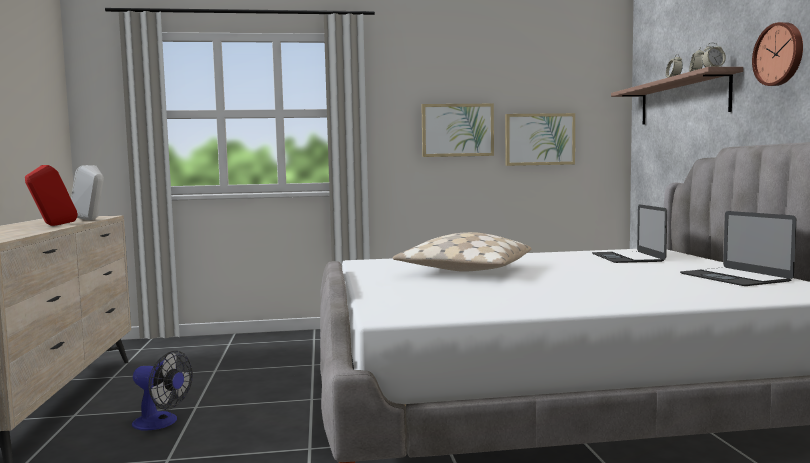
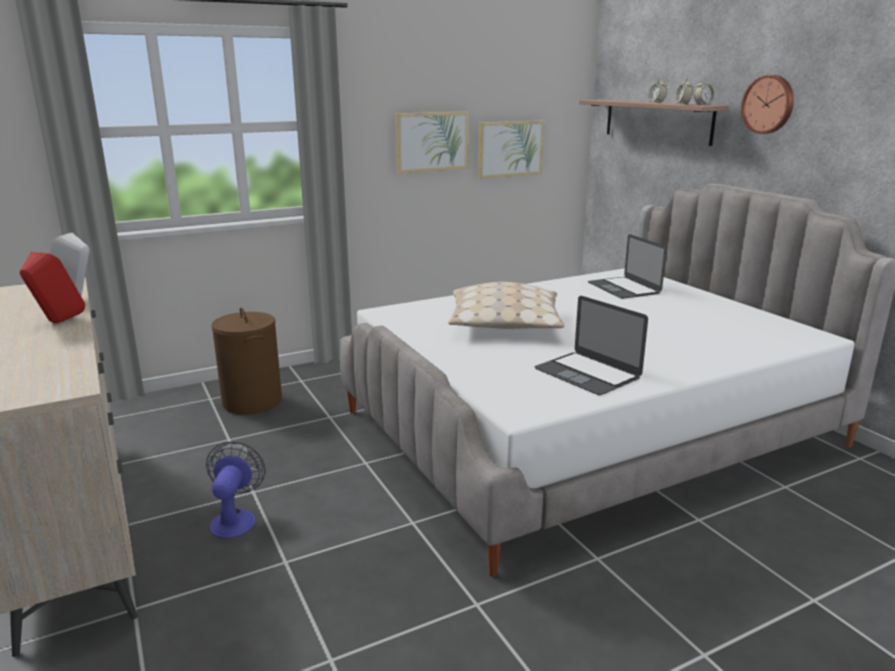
camera: 20 degrees left, 15 degrees up
fan [132,350,193,431] -> fan turned 90 degrees counterclockwise [206,441,265,538]
laptop [680,211,797,286] -> laptop moved to [535,296,648,395]
none -> brown laundry basket [211,307,282,415]

